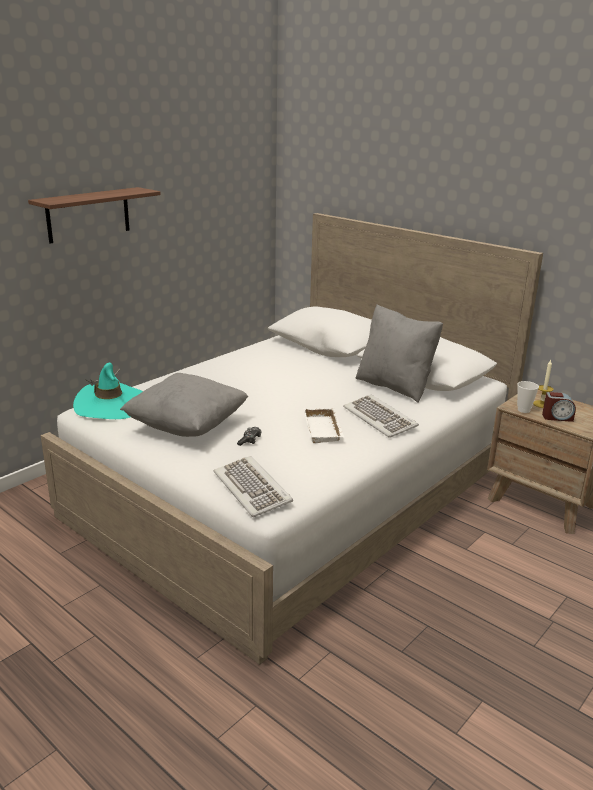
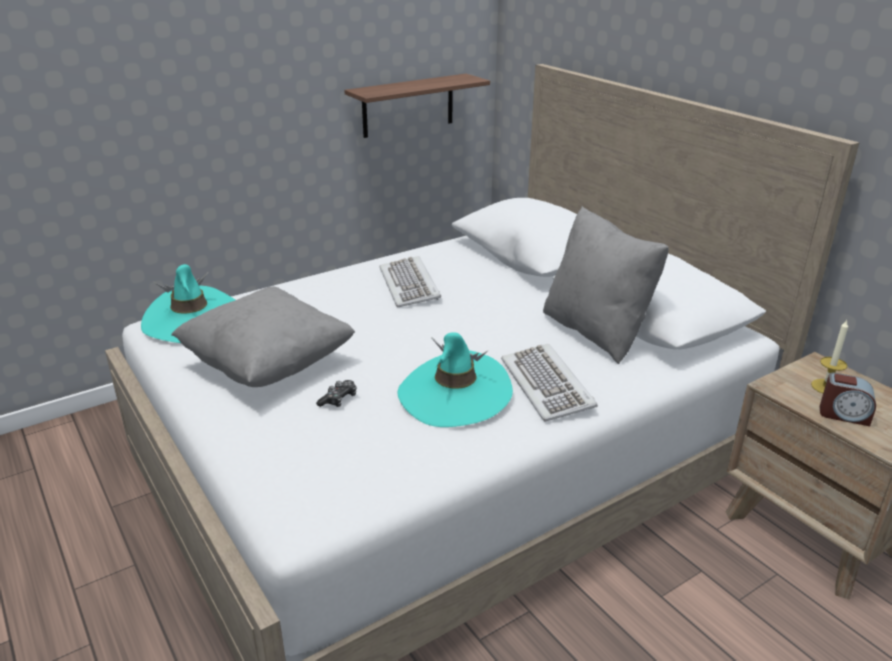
camera: 15 degrees right, 5 degrees up
shelf [28,187,161,244] -> shelf moved to [344,74,490,138]
keyboard [214,456,293,517] -> keyboard moved to [379,256,441,307]
white tray [304,408,344,443] -> turquoise hat [398,332,513,427]
cup [517,381,539,413] -> none

